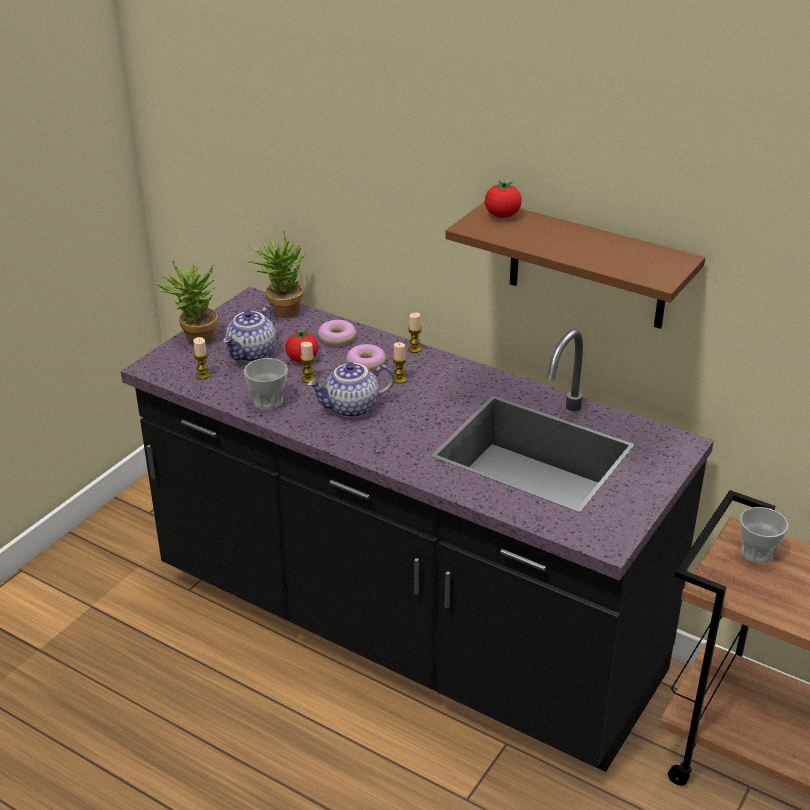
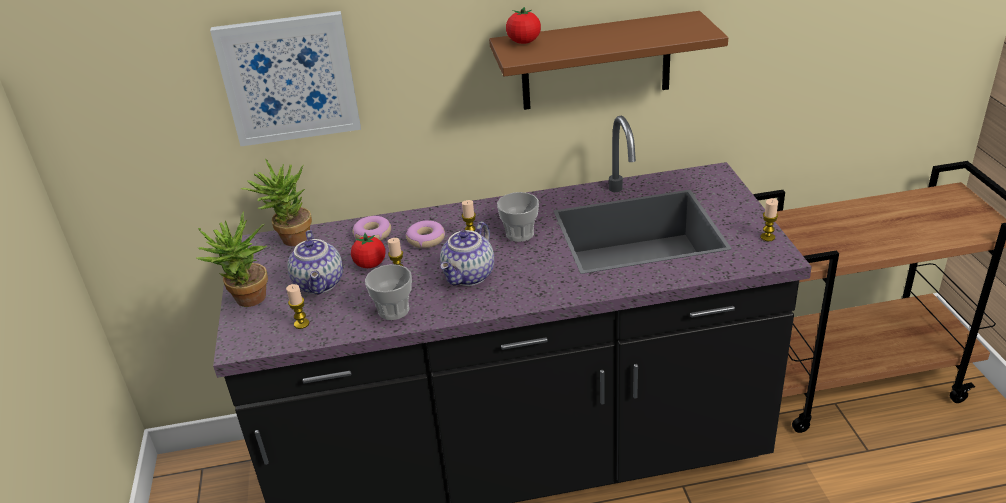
camera: 40 degrees left, 0 degrees up
candle [408,313,422,353] -> candle moved to [760,198,778,241]
cup [740,507,788,564] -> cup moved to [497,192,539,242]
none -> picture [210,11,361,146]

